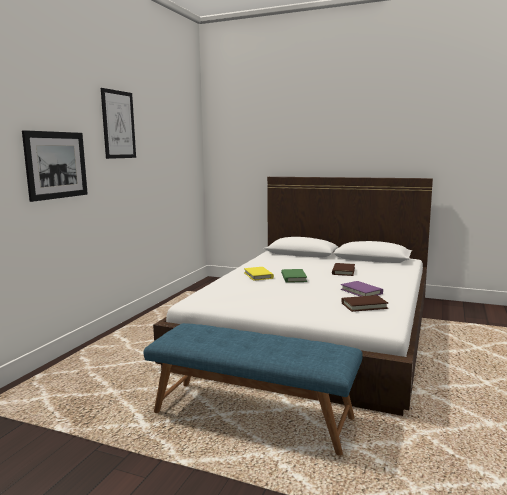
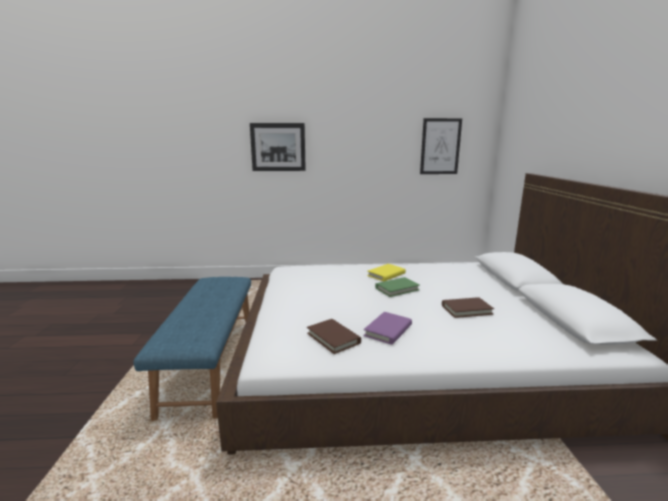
camera: 65 degrees right, 5 degrees up
picture [101,88,136,159] -> picture moved to [420,118,462,174]

